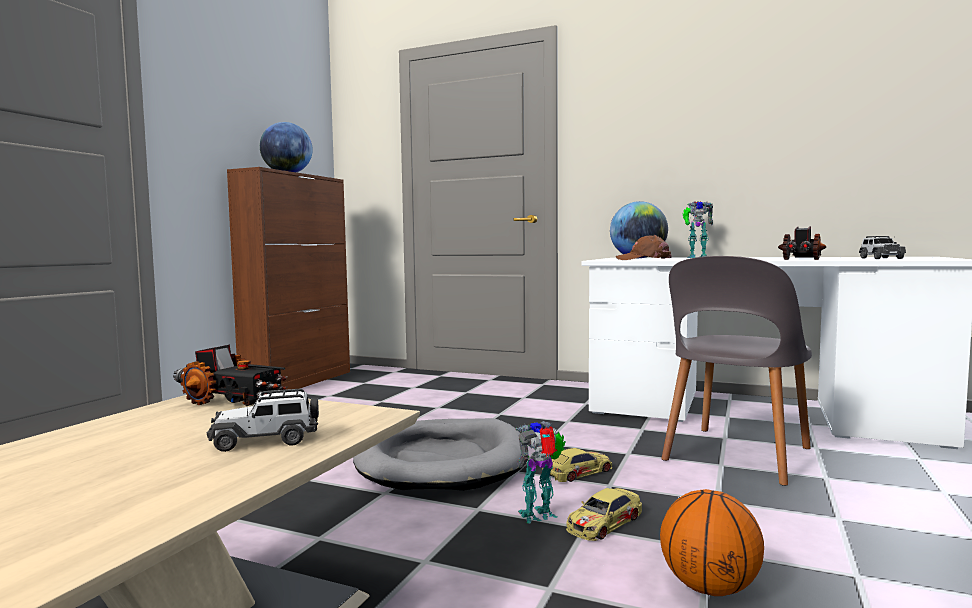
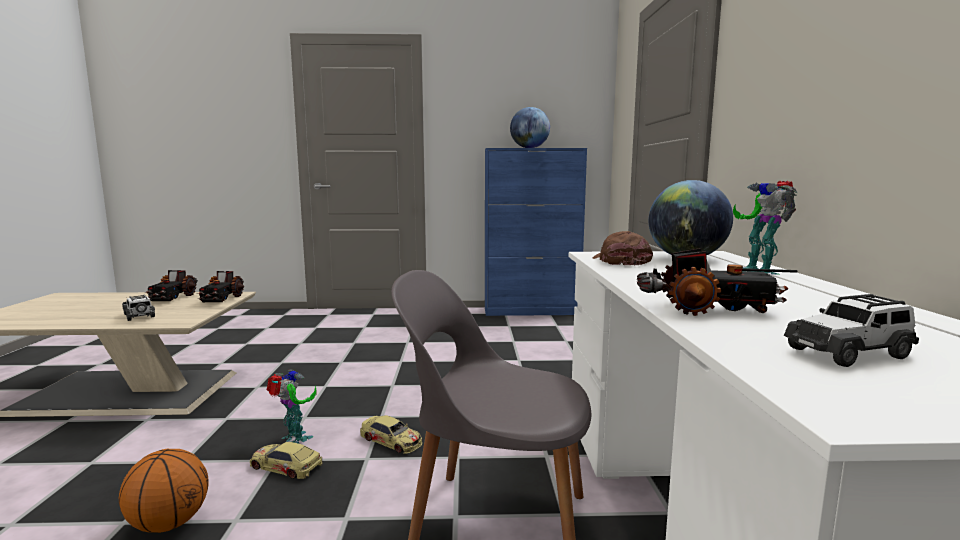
camera: 65 degrees right, 5 degrees up
brown cabinet [227,167,350,389] -> blue cabinet [485,148,587,316]
grey dog bed [353,418,529,491] -> none
none -> toy truck [146,270,198,301]

